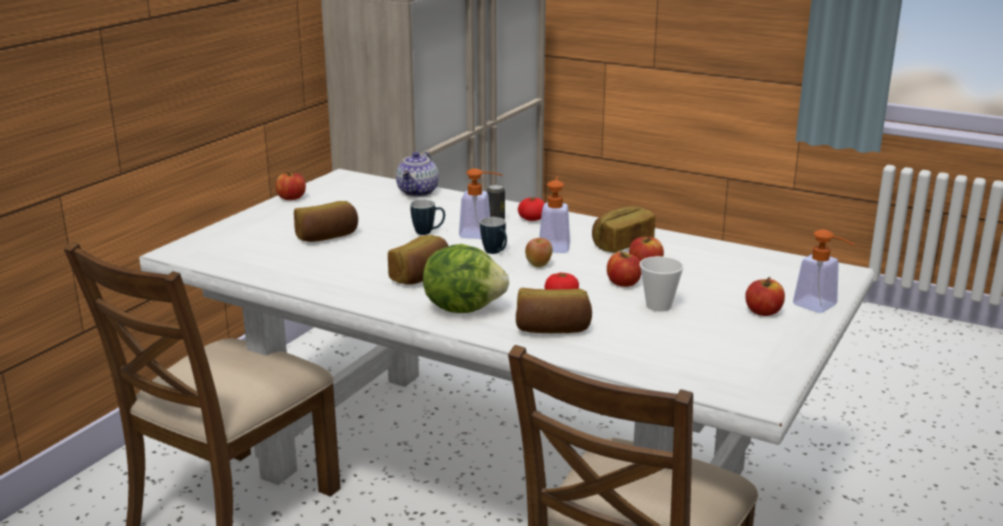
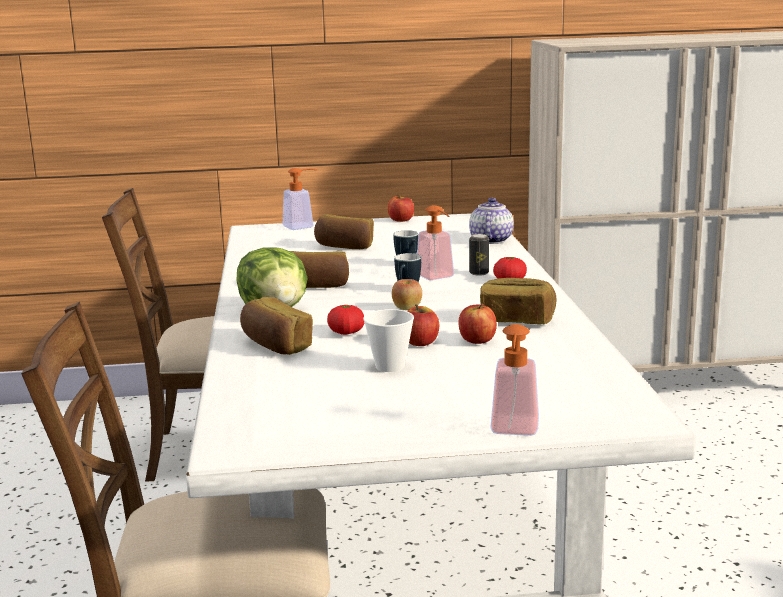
camera: 55 degrees right, 5 degrees down
teapot [396,152,439,197] -> teapot turned 120 degrees clockwise [469,198,514,244]
soap dispenser [539,176,570,253] -> soap dispenser moved to [283,168,317,230]
apple [745,277,785,316] -> none

